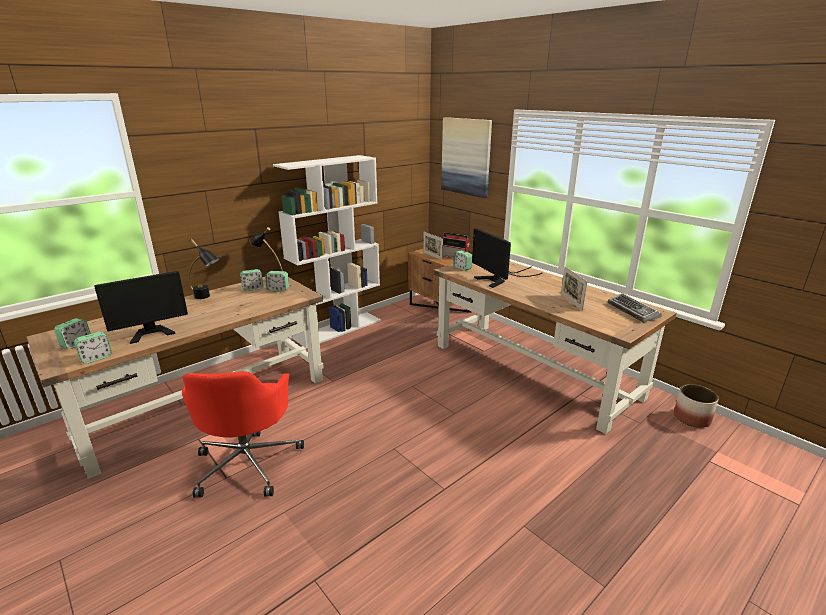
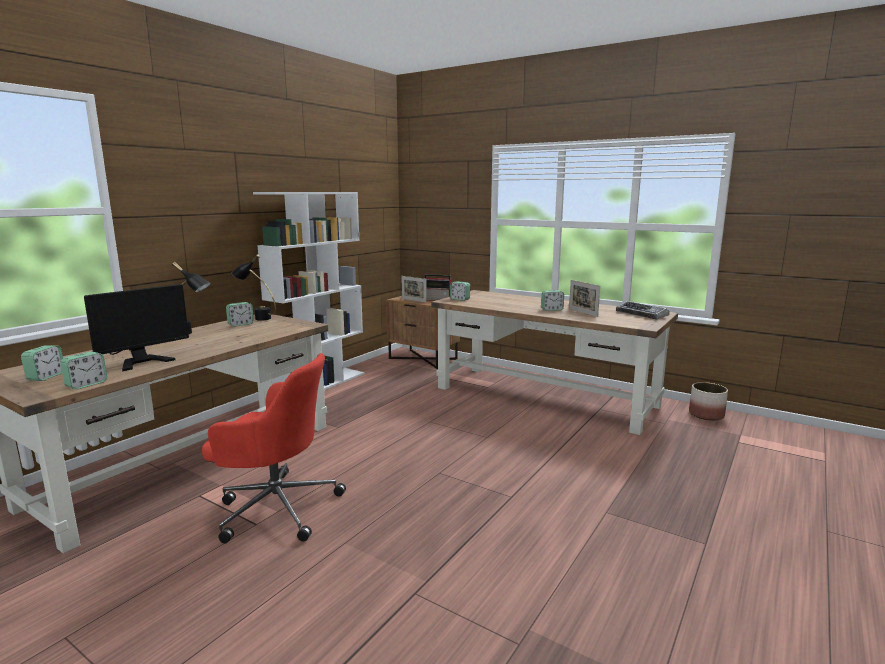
camera: 15 degrees left, 10 degrees down
red office chair [182,371,304,498] -> red office chair turned 60 degrees counterclockwise [202,353,346,543]
alarm clock [265,271,289,292] -> alarm clock moved to [541,290,564,311]
picture [441,117,492,198] -> none
monitor [472,228,543,288] -> none

